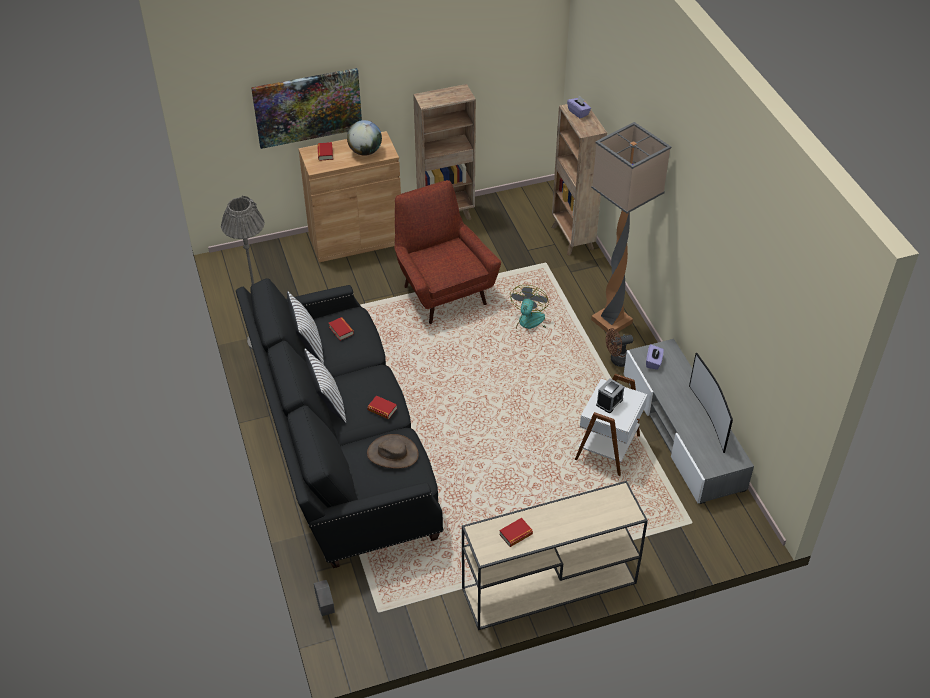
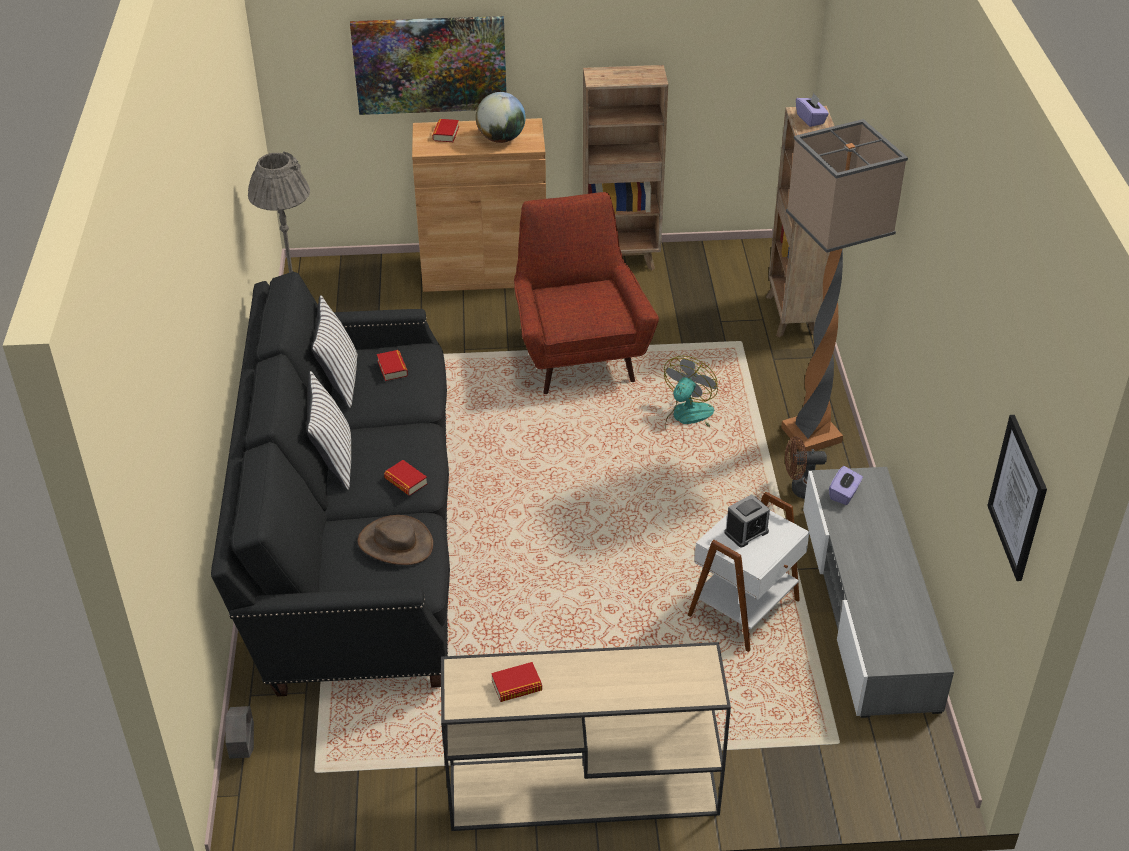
camera: 15 degrees right, 5 degrees down
television [689,353,733,453] -> none
none -> picture [987,415,1047,581]

